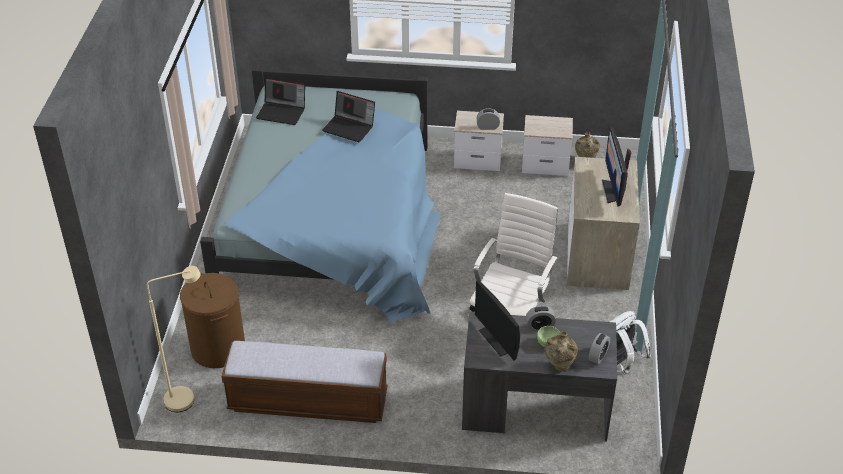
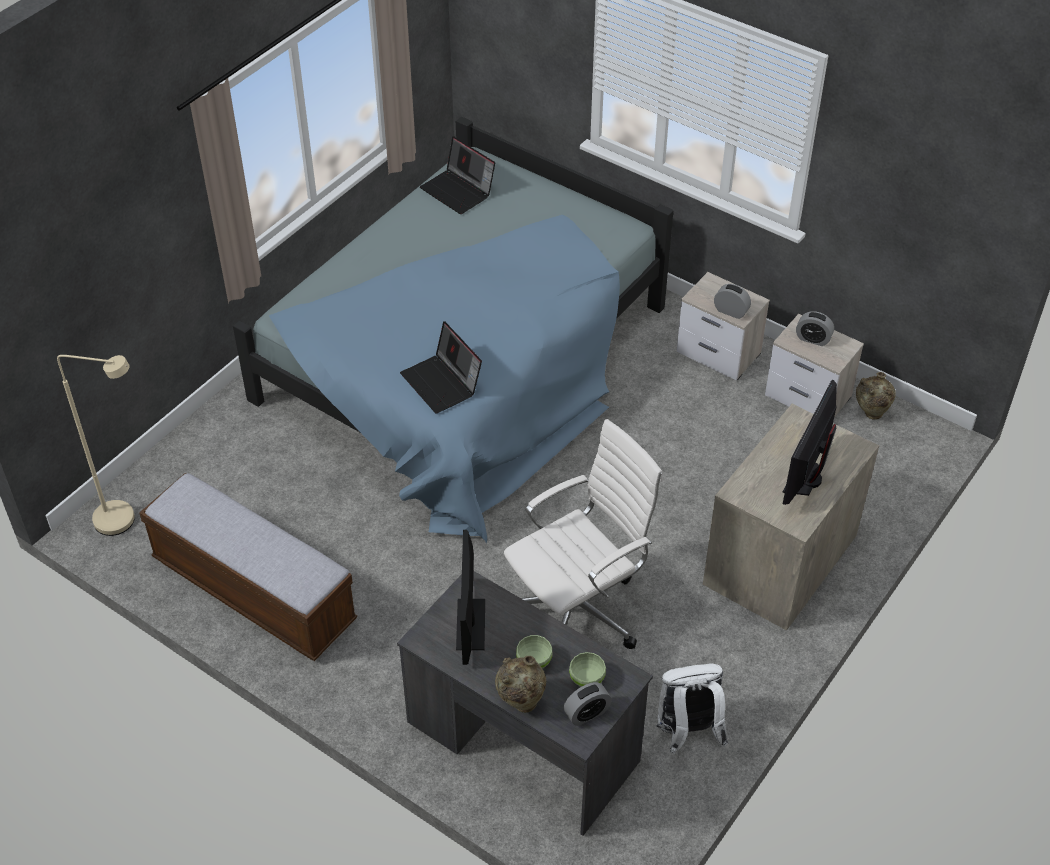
camera: 30 degrees right, 5 degrees up
brown laundry basket [180,273,245,368] -> none
laptop [322,91,375,142] -> laptop moved to [400,321,482,414]
alarm clock [526,305,556,331] -> alarm clock moved to [796,311,834,346]
none -> green bowl [569,652,606,687]

